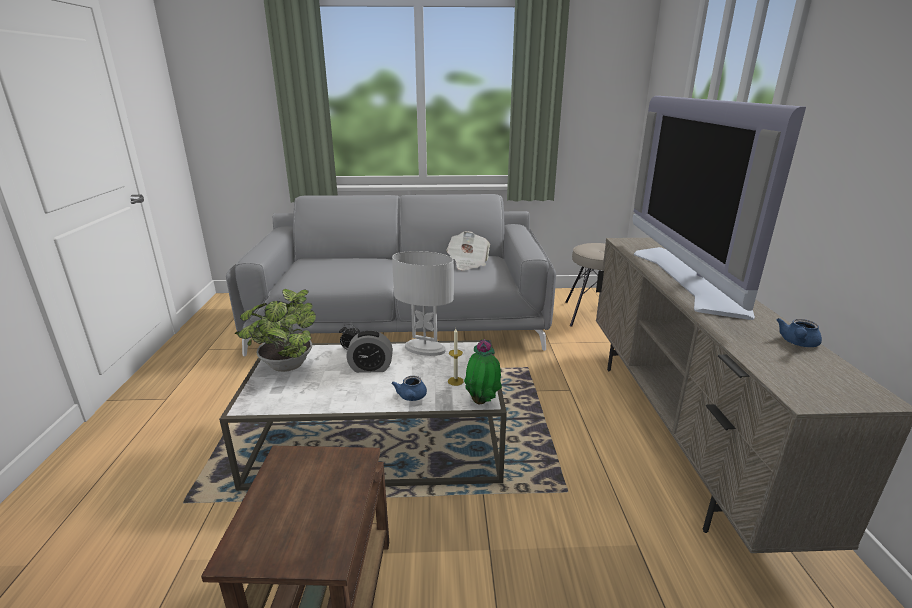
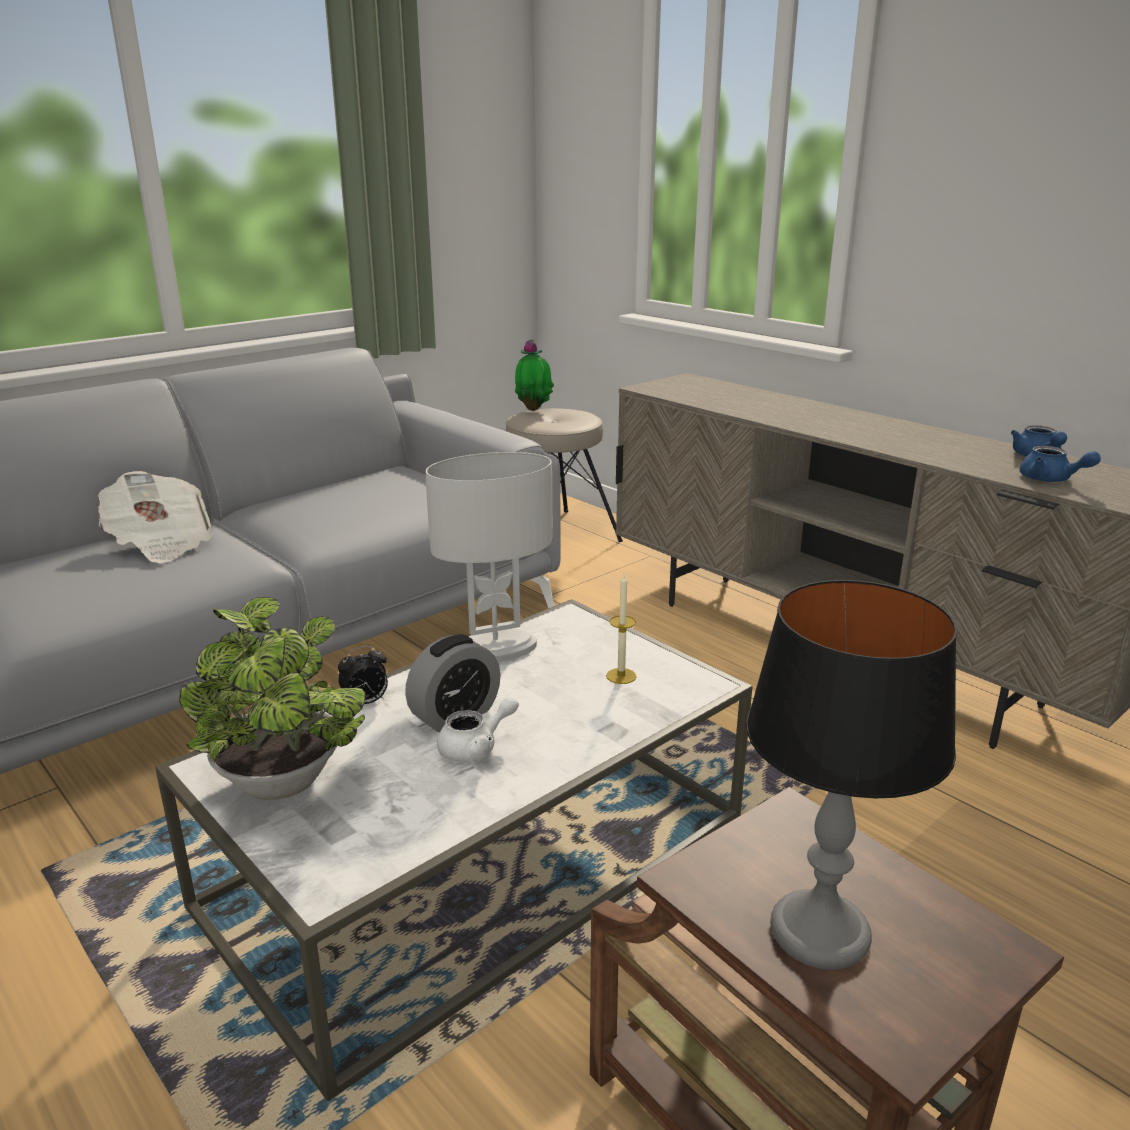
camera: 40 degrees left, 0 degrees up
blue teapot [391,376,427,401] -> blue teapot moved to [1020,446,1101,482]
newspaper [446,231,490,270] -> newspaper moved to [98,471,212,563]
potted plant [464,339,502,404] -> potted plant moved to [515,340,554,411]
television [632,96,806,320] -> none
none -> white teapot [437,695,519,762]
none -> table lamp [746,580,957,970]

